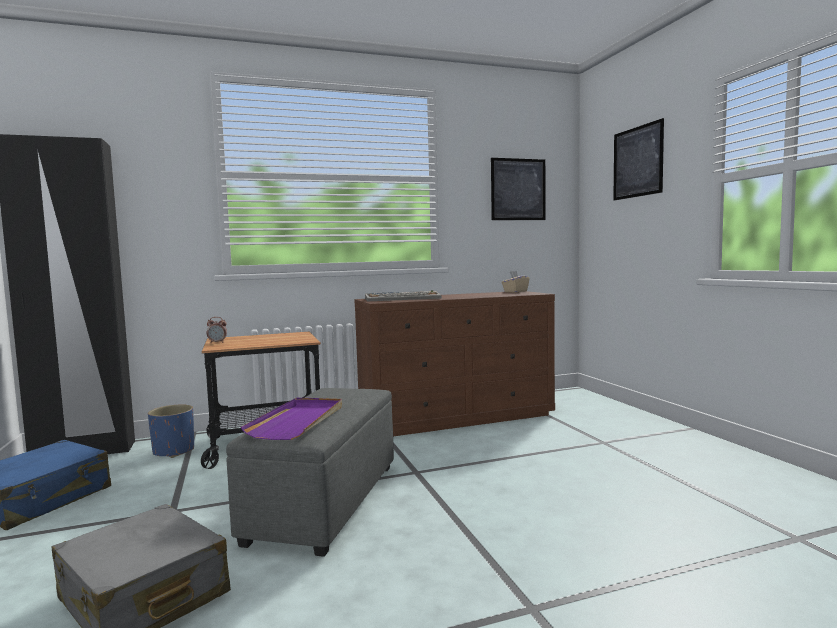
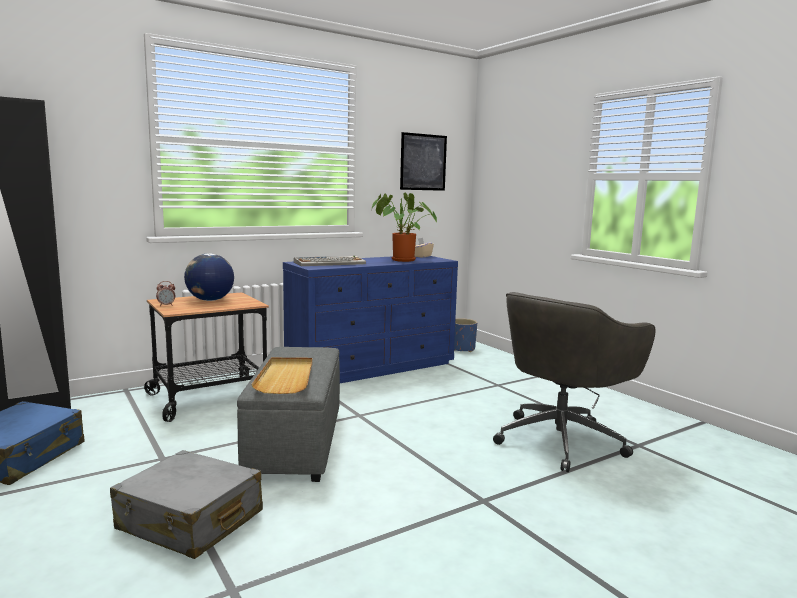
camera: 15 degrees left, 5 degrees up
blue planter [148,405,194,458] -> blue planter moved to [454,318,477,352]
purple tray [241,398,342,440] -> beige tray [251,357,313,394]
brown dresser [354,291,555,436] -> blue dresser [283,256,458,383]
picture [613,118,664,201] -> none
none -> globe [184,253,234,301]
none -> potted plant [372,193,437,262]
none -> grey office chair [493,292,656,472]

